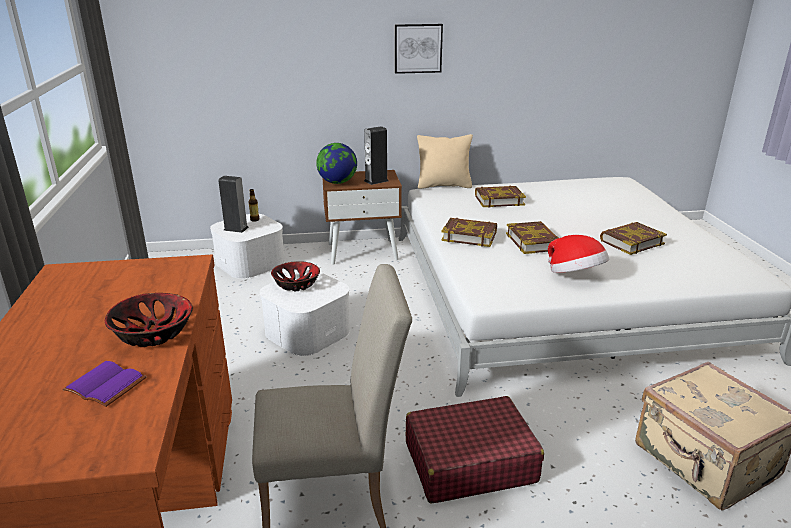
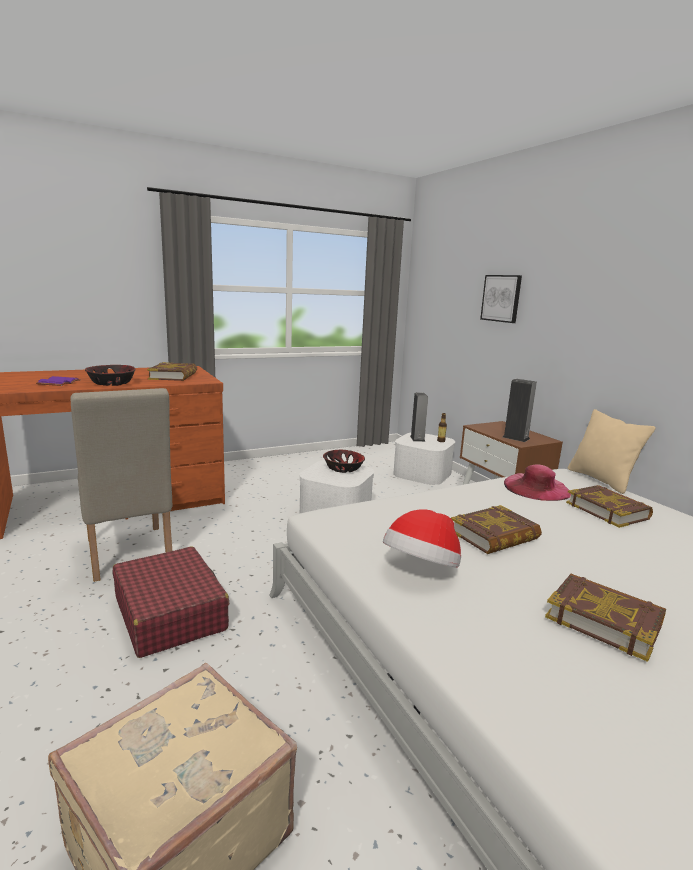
camera: 70 degrees right, 10 degrees down
globe [316,143,357,184] -> none
picture [395,24,443,74] -> picture moved to [480,275,522,323]
book [441,218,497,247] -> book moved to [147,362,197,381]
none -> pink hat [504,464,571,501]

